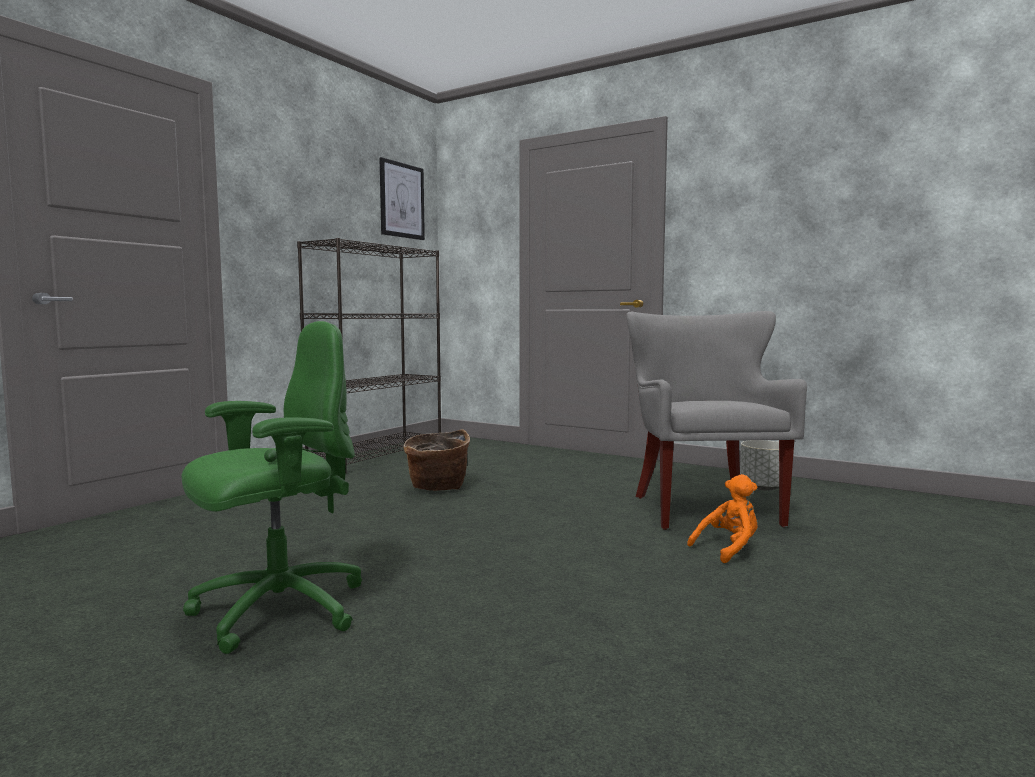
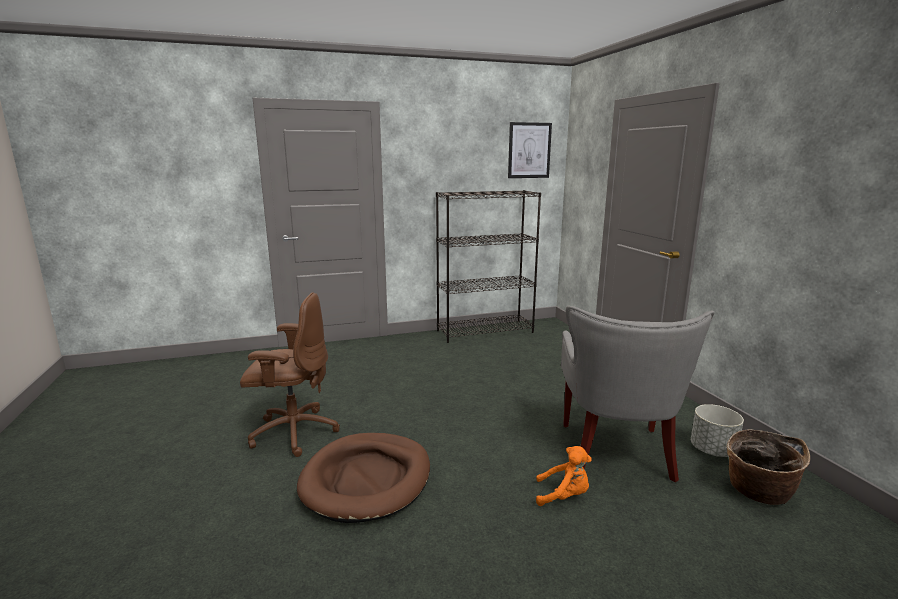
camera: 40 degrees right, 10 degrees up
green office chair [181,321,362,654] -> brown office chair [240,292,340,457]
basket [403,429,470,491] -> basket moved to [727,429,810,505]
grey armchair [626,311,807,530] -> grey armchair turned 150 degrees clockwise [561,306,715,483]
none -> brown dog bed [297,433,430,523]

